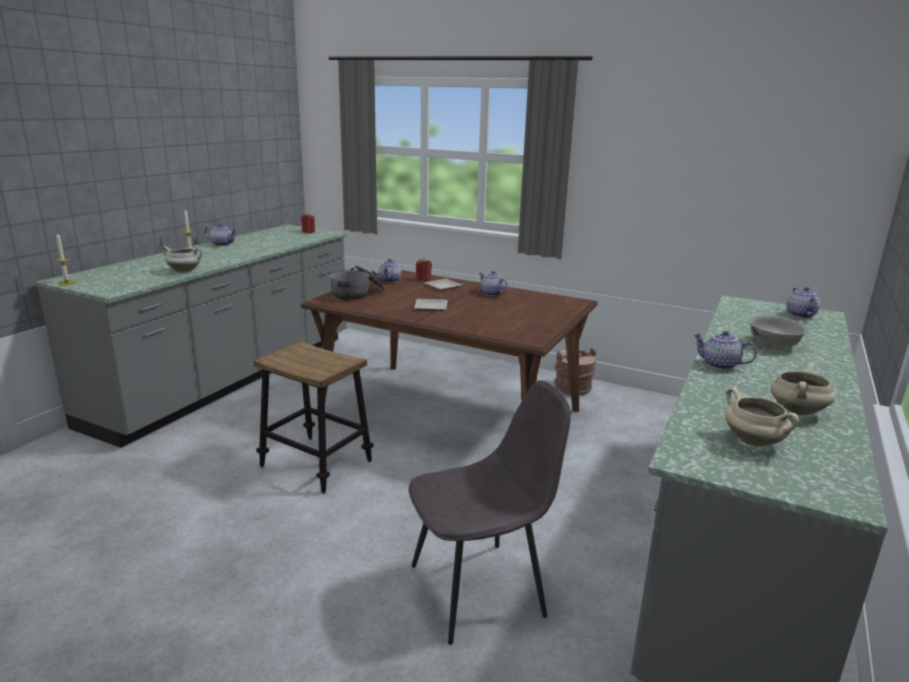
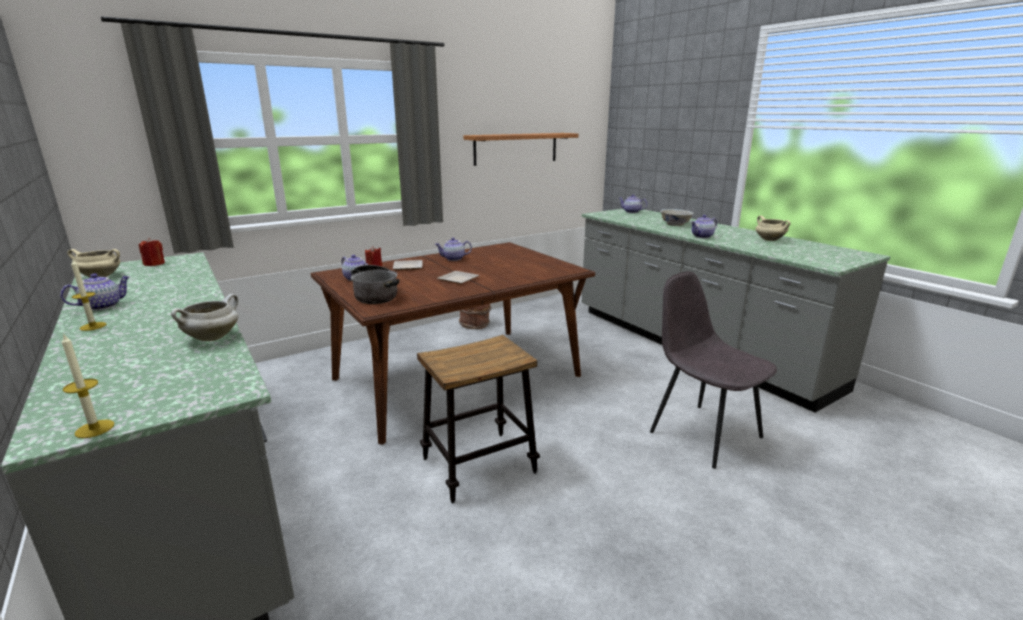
camera: 60 degrees left, 0 degrees up
grey chair [409,381,571,645] -> grey chair turned 45 degrees counterclockwise [650,271,777,469]
beige cooking pot [725,388,799,446] -> beige cooking pot moved to [67,249,120,278]
none -> shelf [464,133,579,166]

